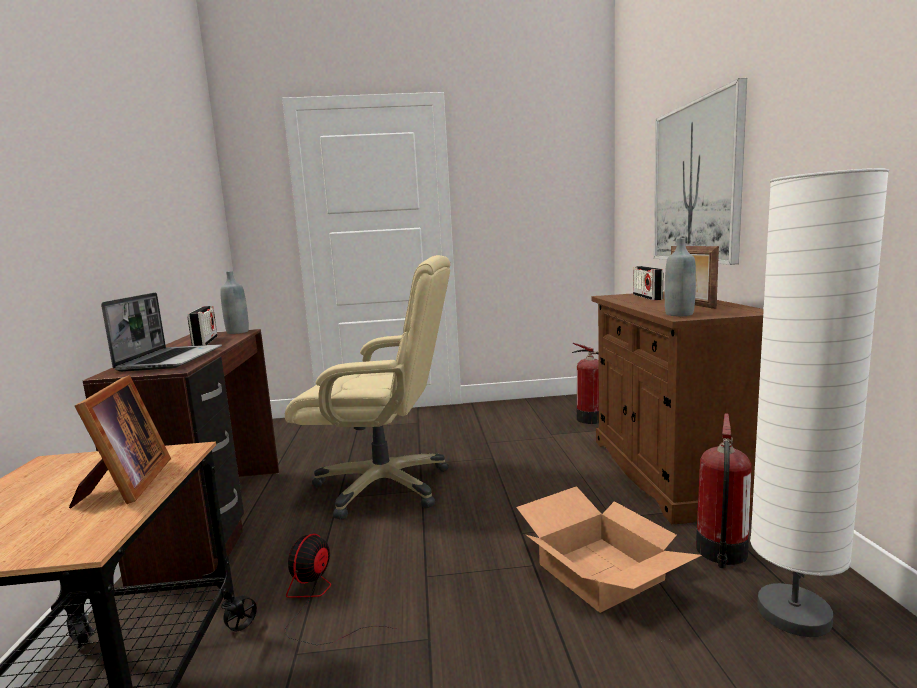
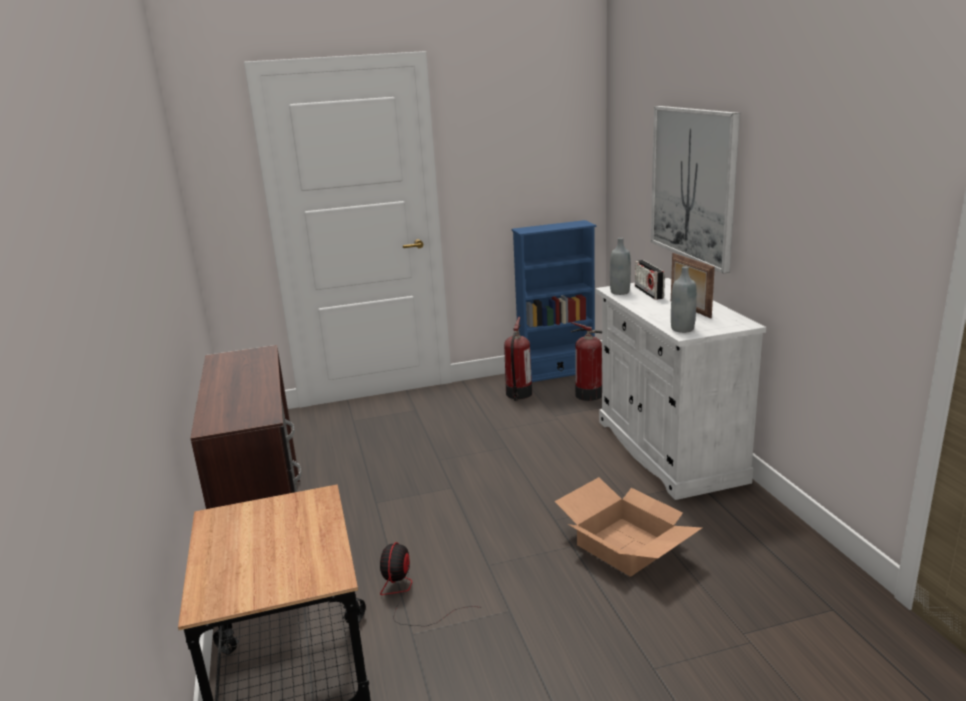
camera: 10 degrees left, 10 degrees up
picture frame [69,375,171,508] -> none
laptop [101,293,222,372] -> none
radio [188,306,217,346] -> none
grey bottle [220,271,249,334] -> grey bottle moved to [610,238,631,295]
beige office chair [285,255,451,520] -> none
brown cabinet [591,291,764,524] -> white cabinet [596,278,766,500]
fire extinguisher [696,413,752,569] -> fire extinguisher moved to [504,317,532,401]
white floor lamp [750,168,890,637] -> none
none -> blue bookcase [512,220,596,382]

